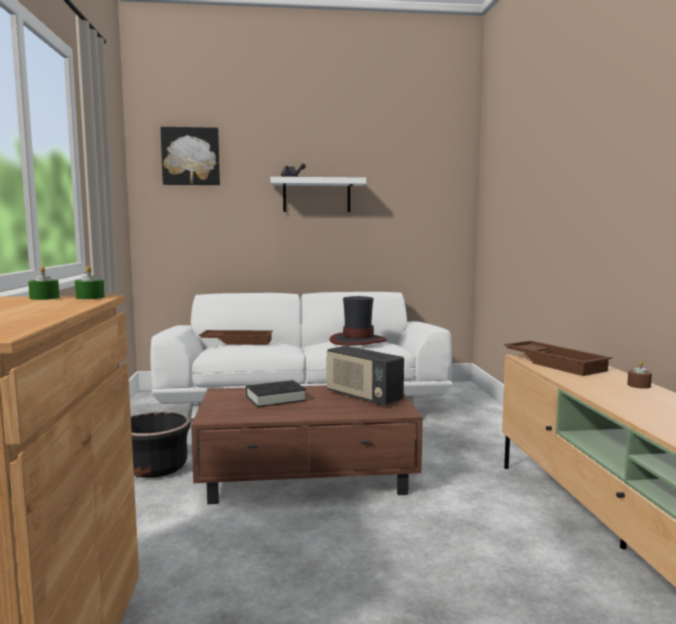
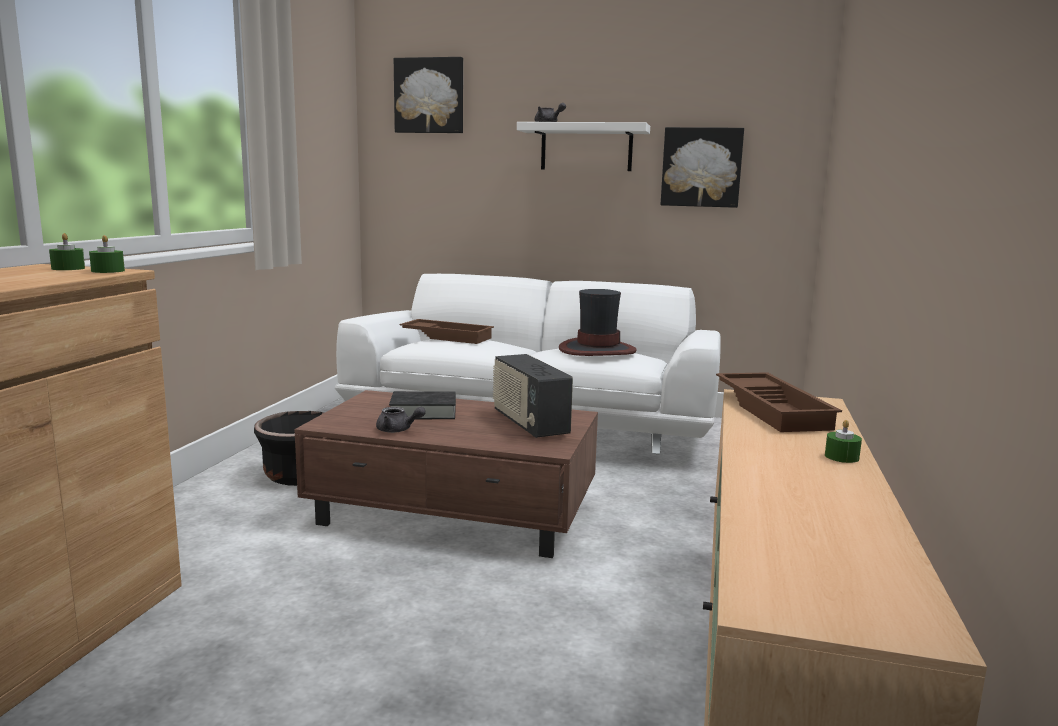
camera: 20 degrees right, 5 degrees up
brown candle [627,361,652,389] -> green candle [825,420,862,463]
none -> grey teapot [376,407,426,433]
none -> picture [661,127,744,208]

